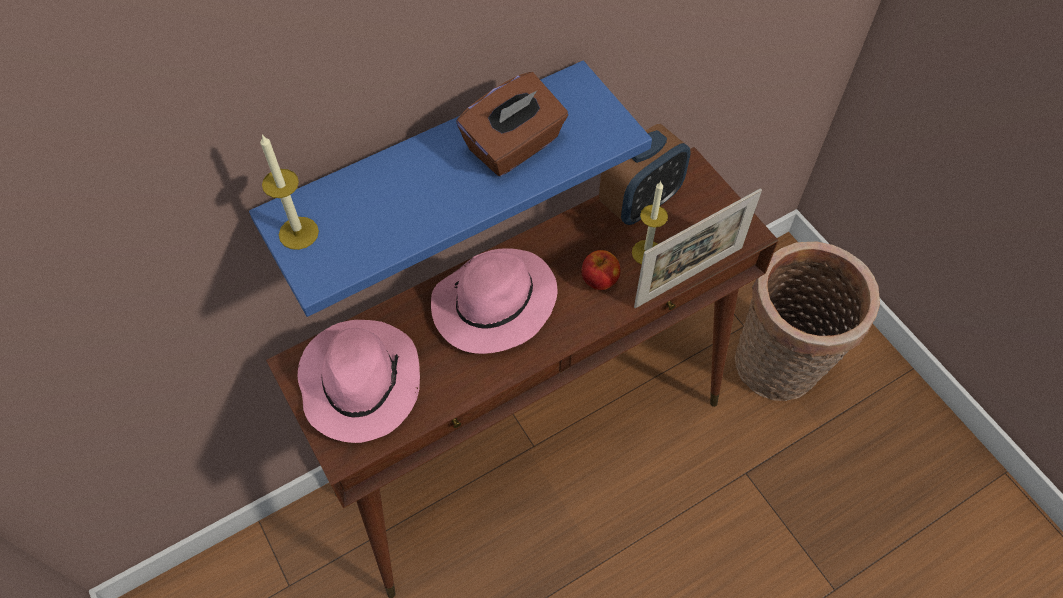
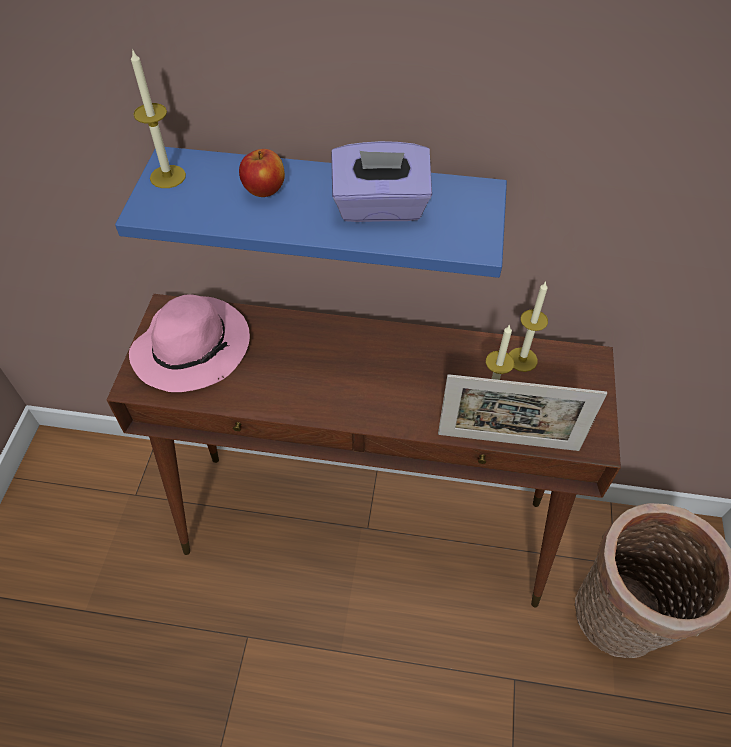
camera: 40 degrees right, 5 degrees down
pink hat [431,248,557,354] -> none
brown tissue box [456,72,568,176] -> purple tissue box [331,141,432,222]
apple [582,250,620,290] -> apple moved to [239,149,285,197]
alarm clock [599,124,691,225] -> candle [509,282,548,372]

